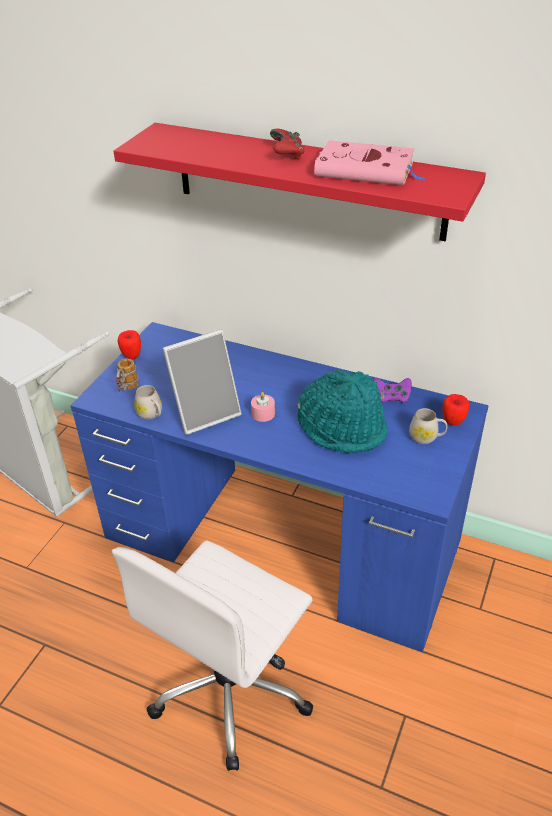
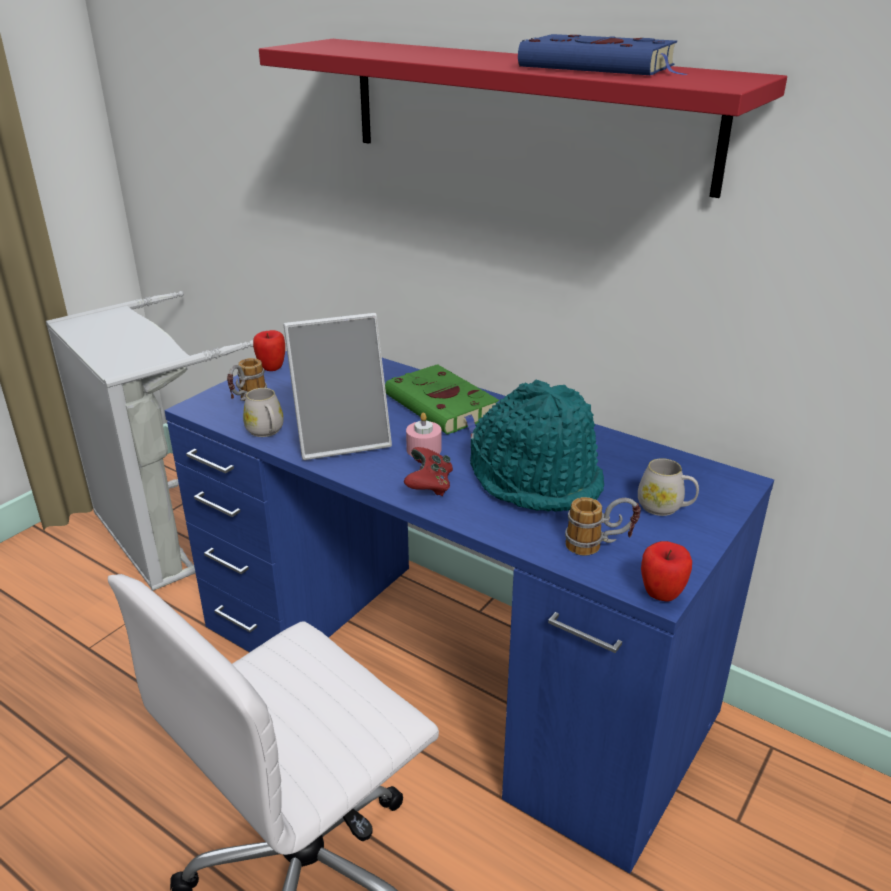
camera: 10 degrees right, 10 degrees down
red game controller [270,129,304,159] -> red game controller moved to [404,447,453,496]
pink book [314,140,427,186] -> blue book [518,34,686,75]
purple game controller [373,378,412,404] -> none
apple [442,394,469,425] -> apple moved to [641,541,692,601]
none -> green book [385,364,499,435]
none -> mug [565,497,641,556]

